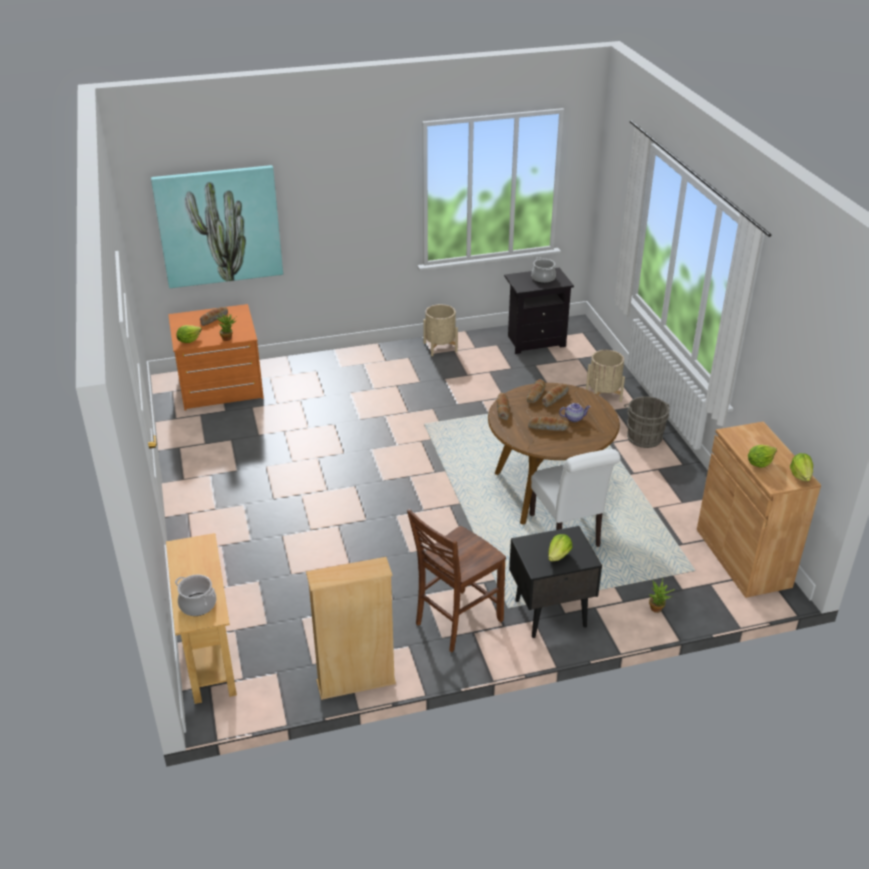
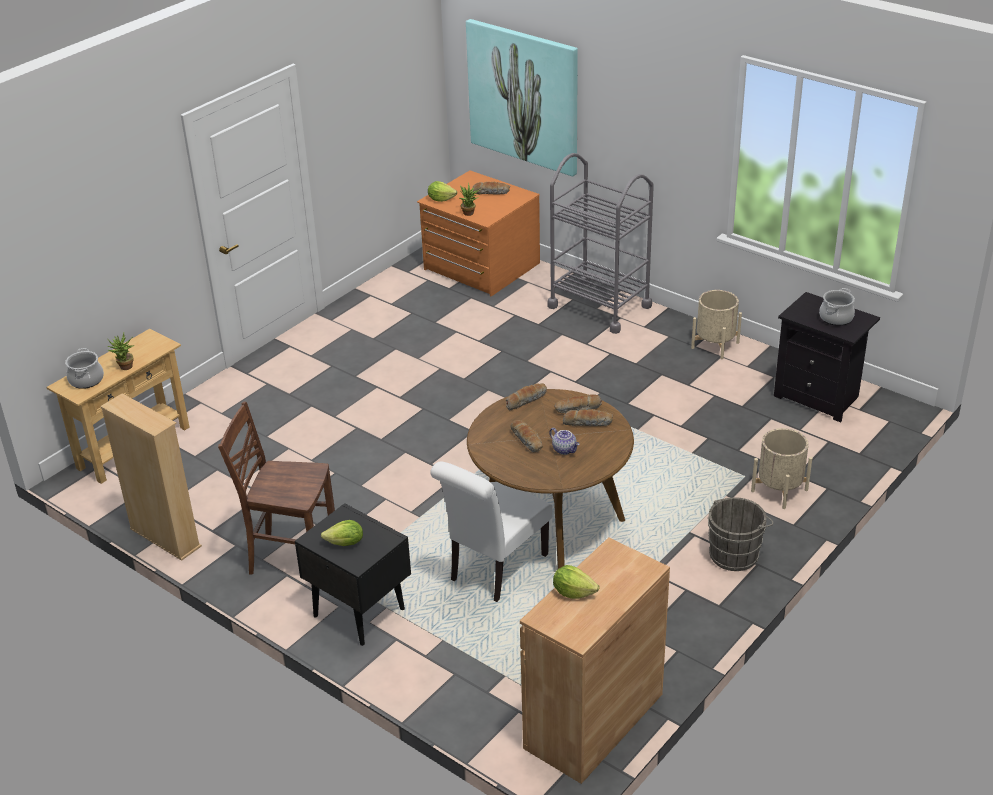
camera: 55 degrees right, 0 degrees up
potted plant [649,579,675,613] -> potted plant moved to [108,333,135,370]
lettuce [790,453,813,481] -> none
none -> grey cart [547,153,654,334]

